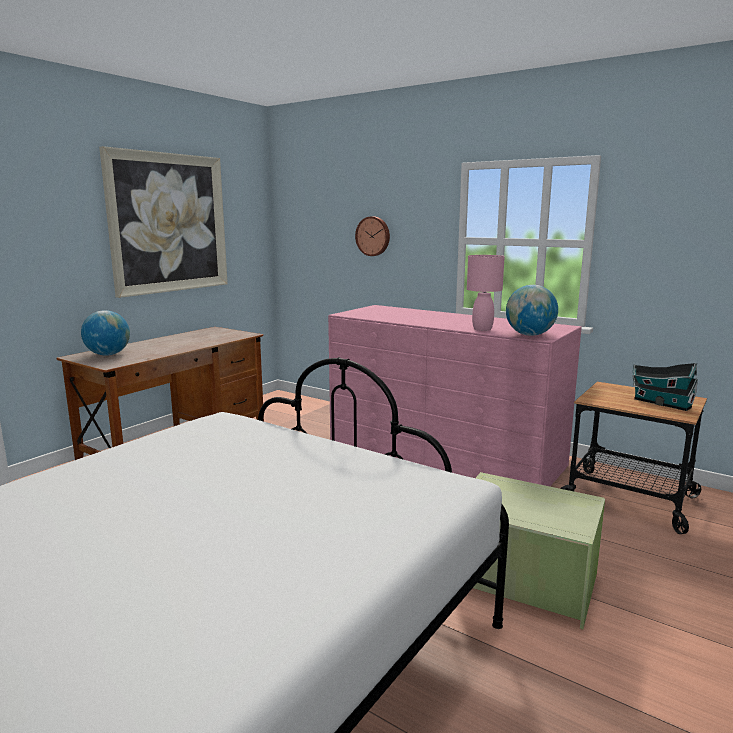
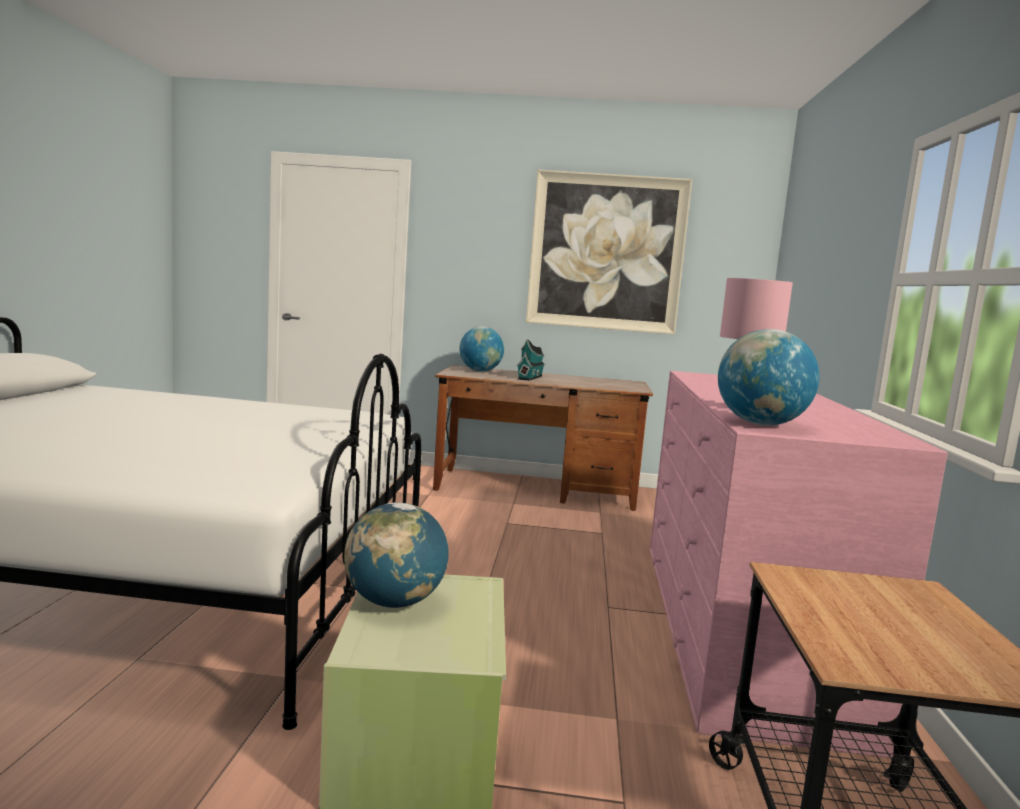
camera: 60 degrees right, 5 degrees down
wall clock [355,216,390,256] -> none
toy house [632,362,698,411] -> toy house moved to [517,339,545,381]
none -> globe [344,502,449,608]

